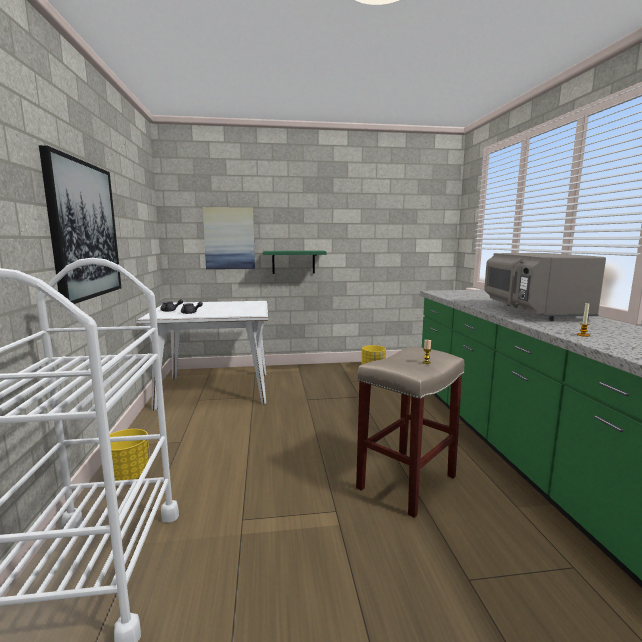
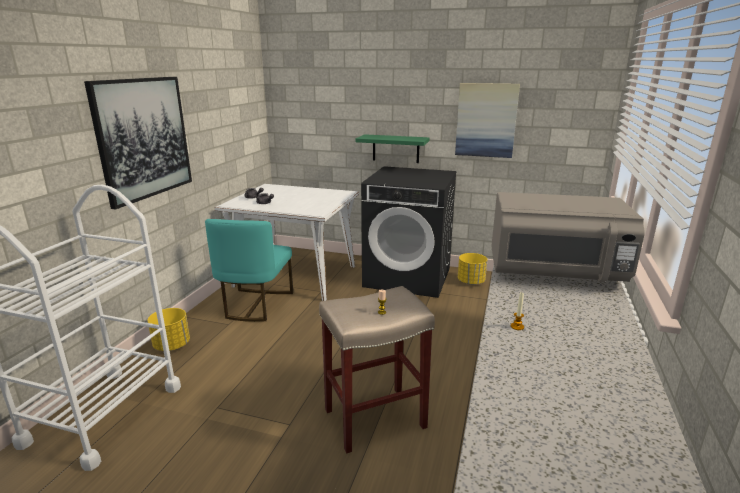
camera: 25 degrees right, 10 degrees up
picture [203,207,255,269] -> picture moved to [455,83,520,158]
grey microwave [484,253,606,321] -> grey microwave turned 105 degrees counterclockwise [491,192,645,282]
none -> turquoise chair [205,219,293,322]
none -> black washing machine [361,166,457,298]

